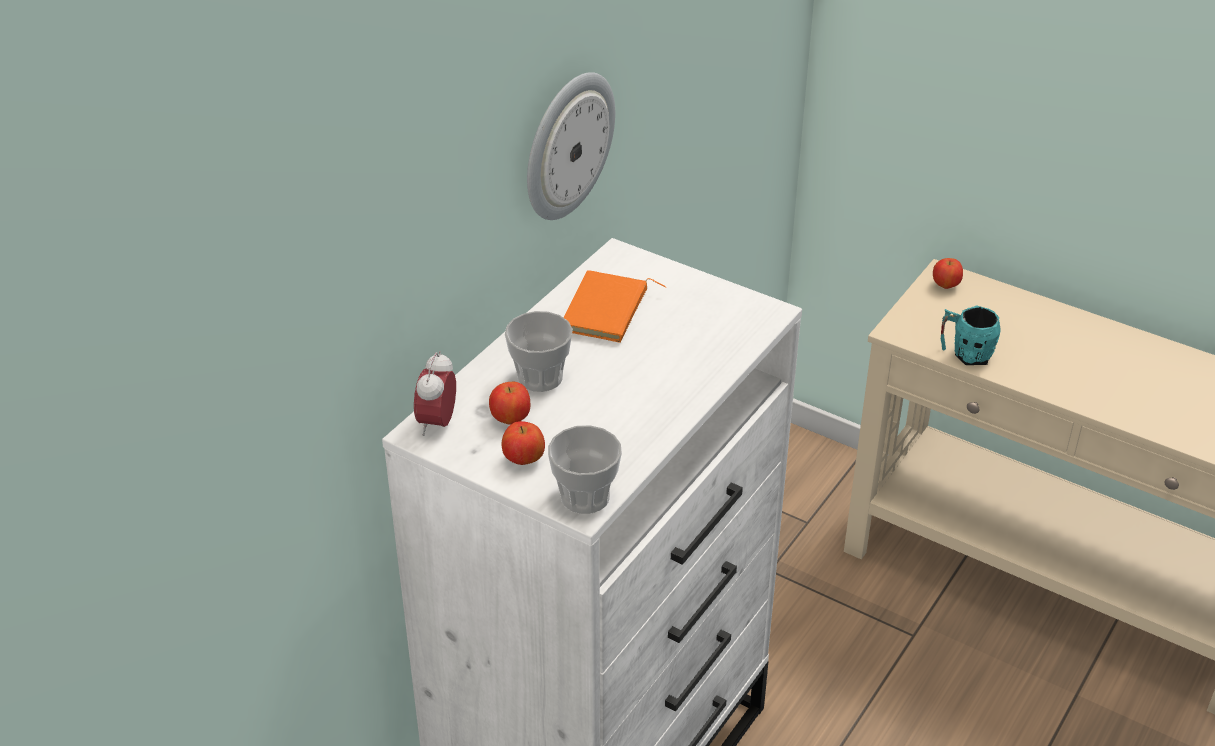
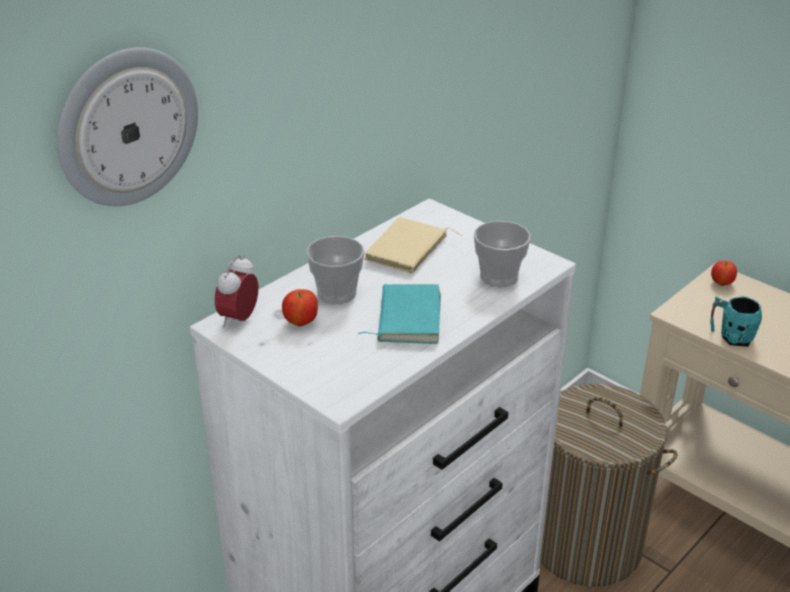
camera: 10 degrees right, 5 degrees down
apple [502,421,545,465] -> none
wall clock [527,72,615,220] -> wall clock moved to [57,47,198,206]
cup [548,425,622,514] -> cup moved to [474,221,531,288]
orange book [563,270,666,343] -> beige book [364,217,462,274]
none -> turquoise book [358,284,441,344]
none -> laundry basket [540,384,678,587]

